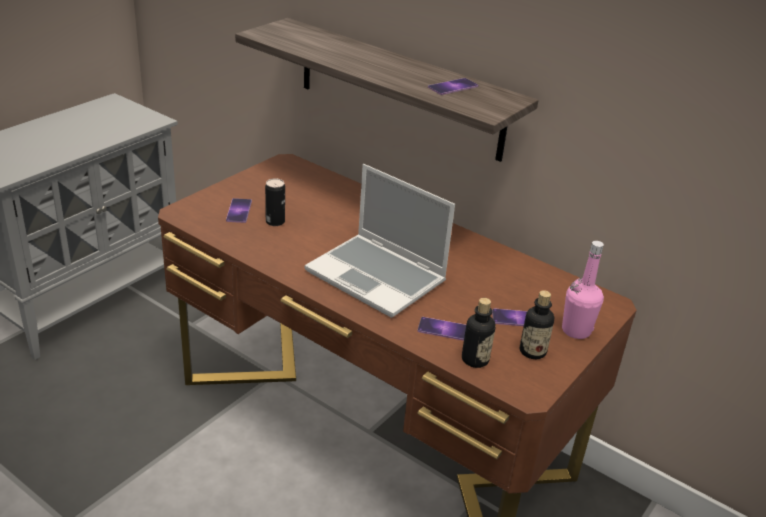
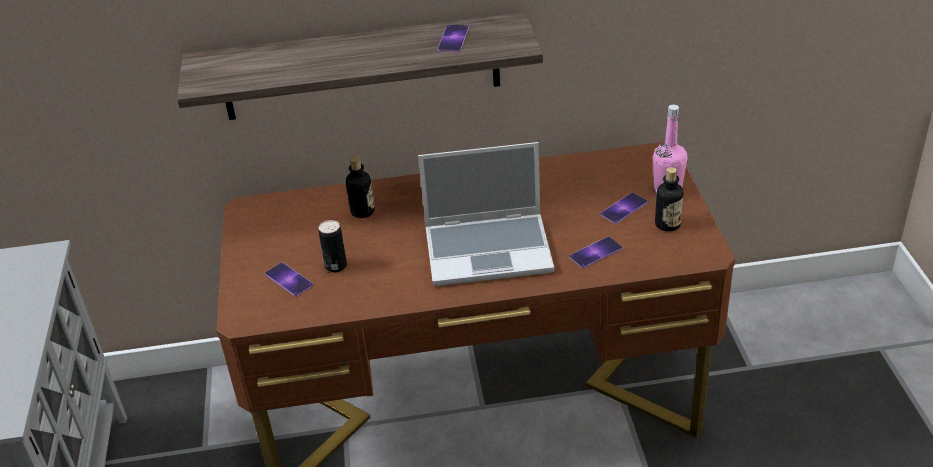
camera: 40 degrees left, 5 degrees up
bottle [462,298,496,368] -> bottle moved to [346,156,375,218]

